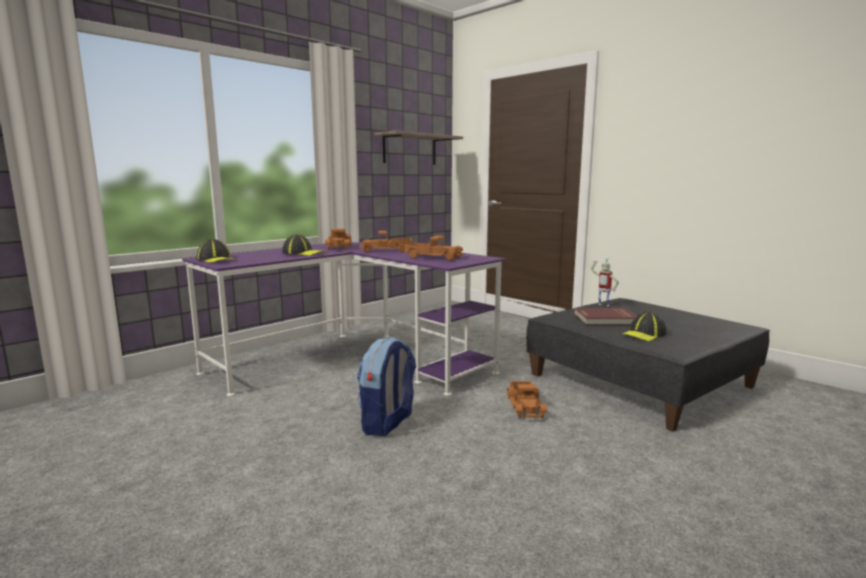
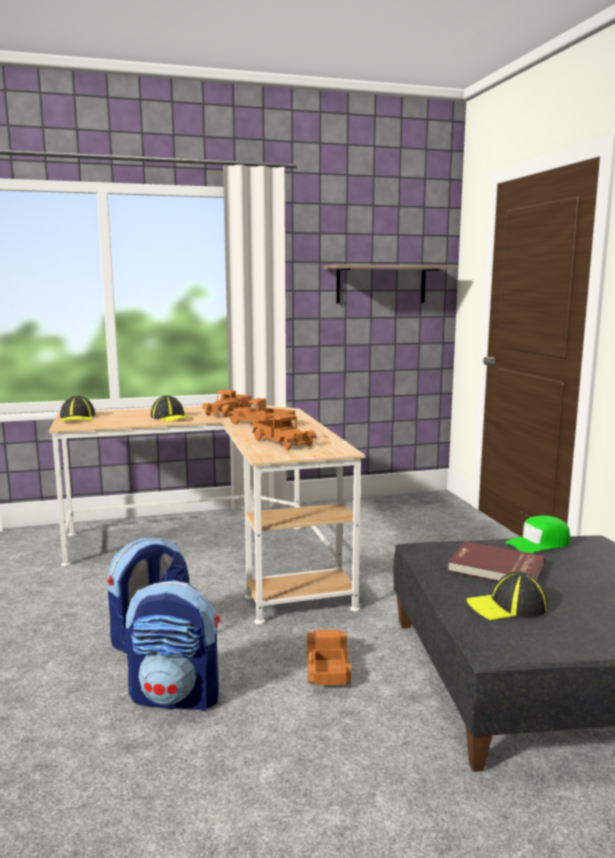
camera: 30 degrees right, 0 degrees up
purple desk [182,242,505,396] -> beige desk [49,404,365,624]
toy truck [507,381,548,418] -> toy truck turned 150 degrees clockwise [307,629,351,685]
toy robot [591,258,619,306] -> green cap [505,516,570,553]
none -> backpack [125,580,220,711]

